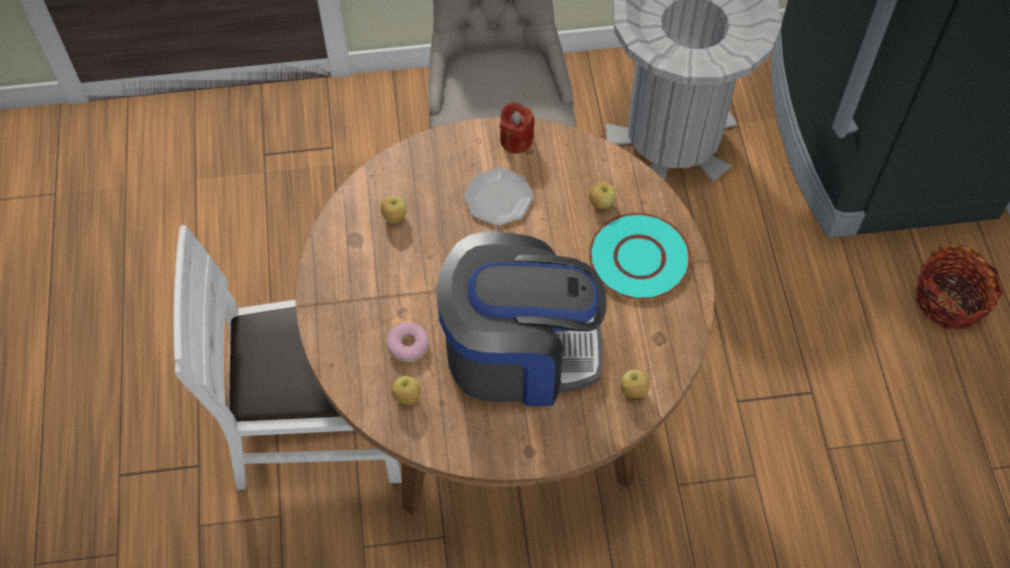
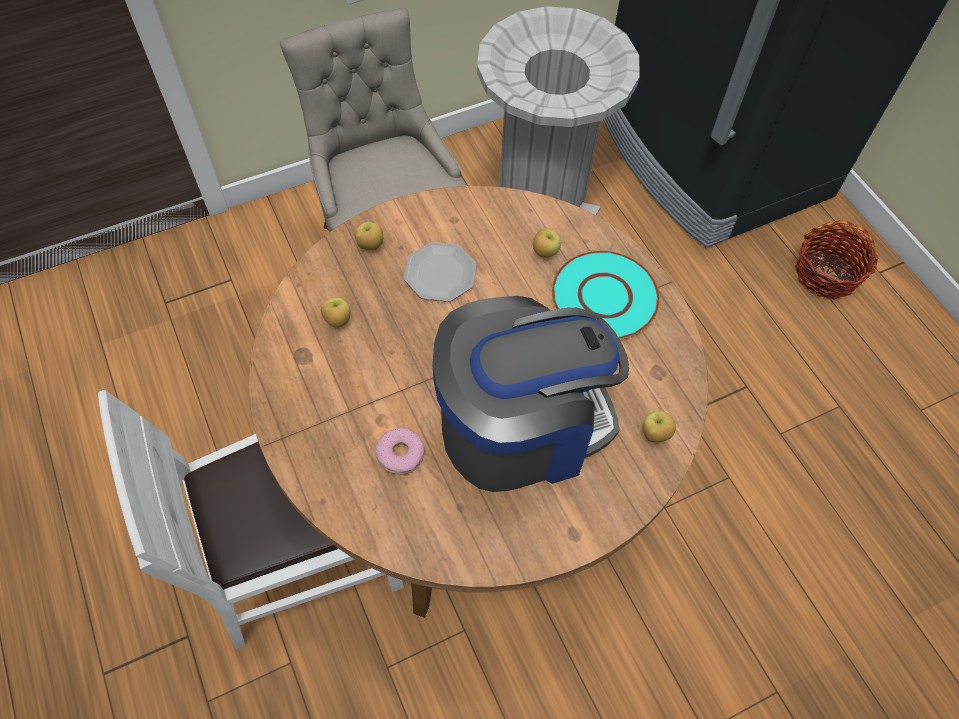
camera: 20 degrees left, 0 degrees up
apple [391,376,421,405] -> apple moved to [355,222,383,250]
red candle [500,102,535,154] -> none

